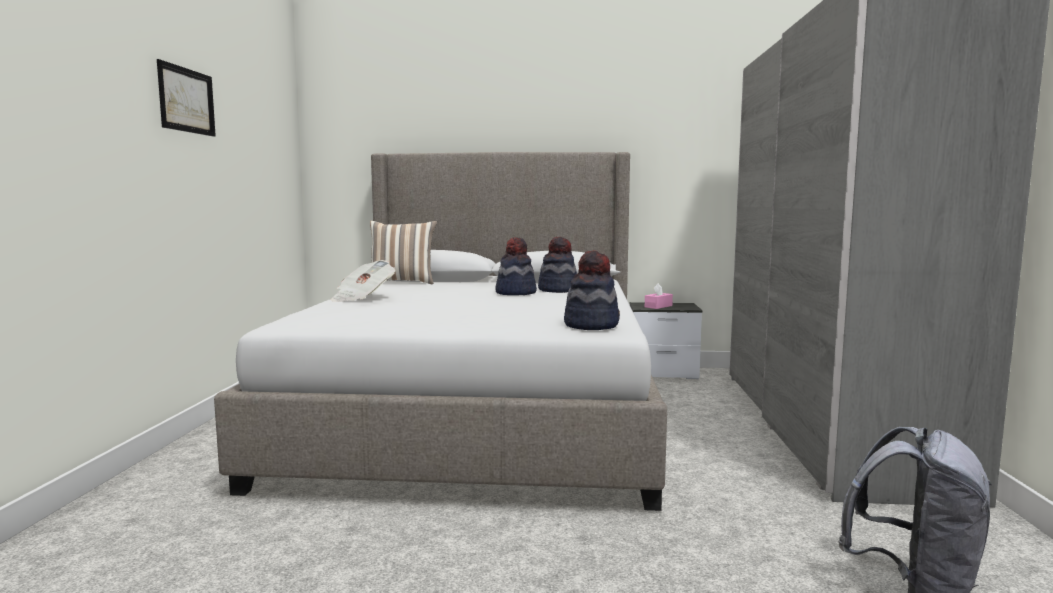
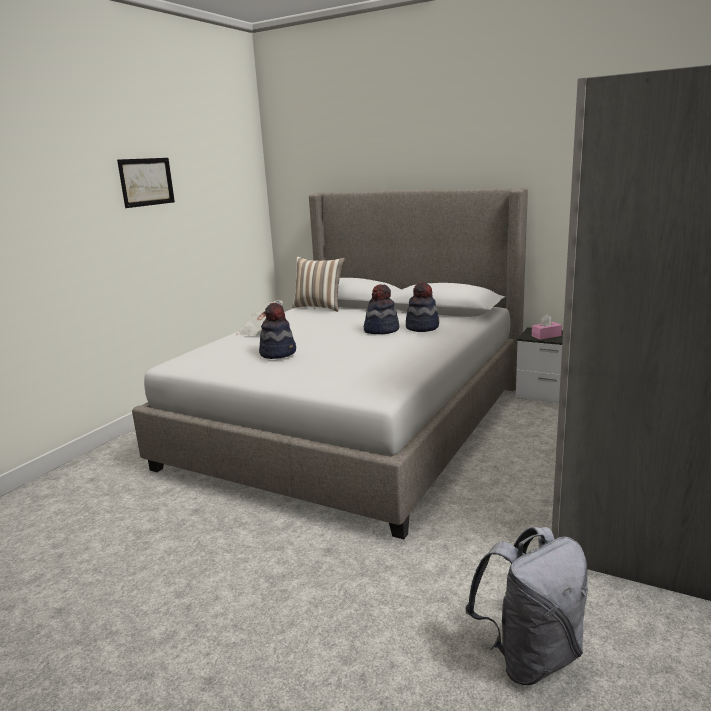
camera: 25 degrees right, 10 degrees up
hat [564,250,620,330] -> hat moved to [259,303,296,359]

